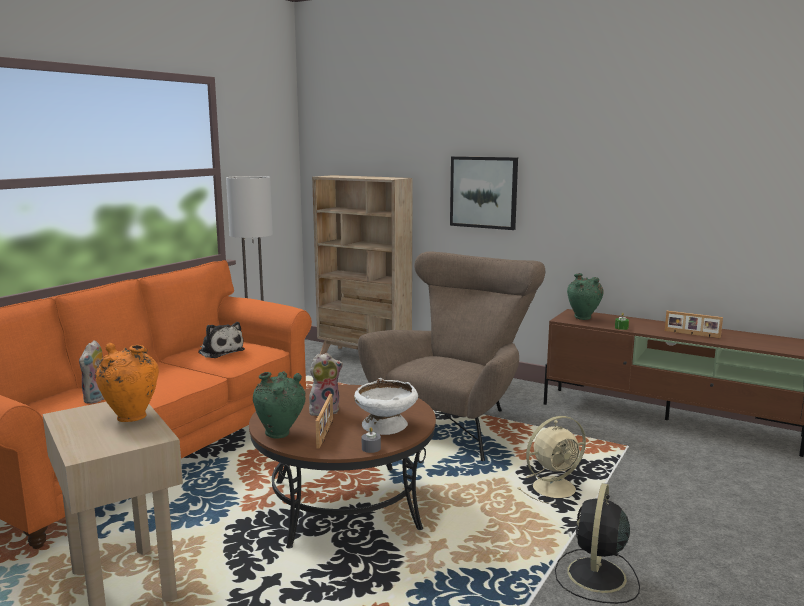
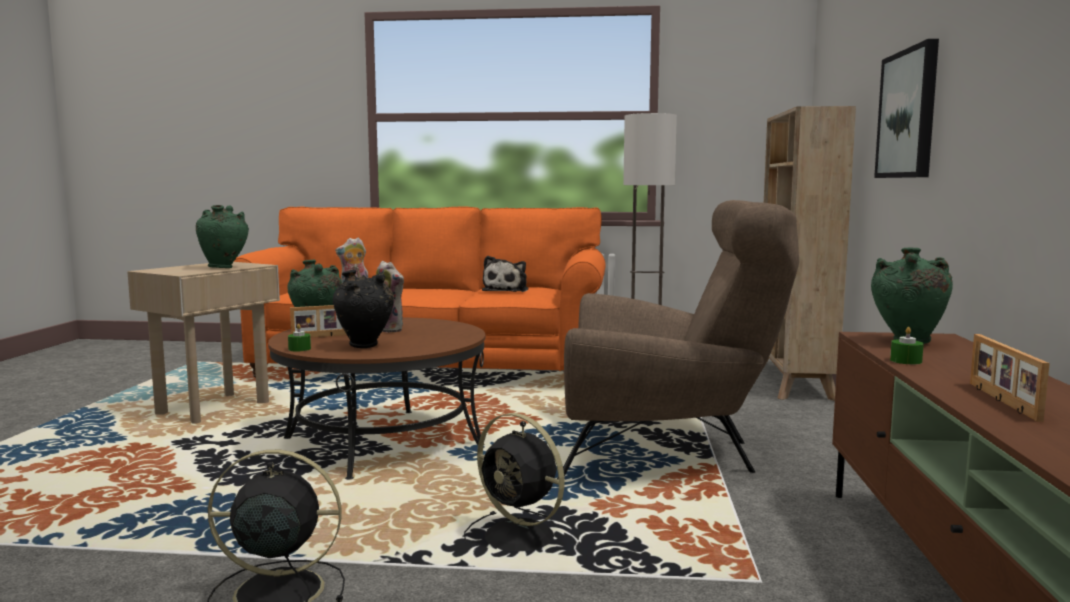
camera: 65 degrees right, 5 degrees down
orange vase [95,343,159,422] -> green vase [196,205,249,268]
white bowl [354,378,418,435] -> black vase [332,270,394,348]
grey candle [362,427,381,453] -> green candle [288,324,311,352]
beige fan [517,416,586,504] -> black fan [464,413,564,551]

